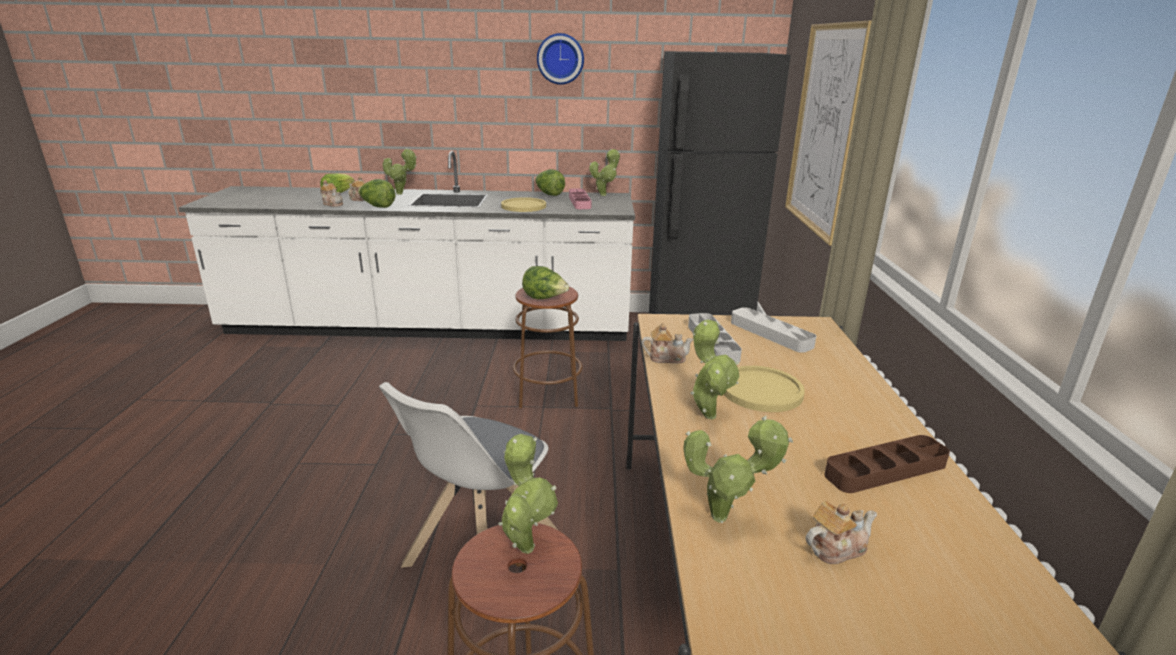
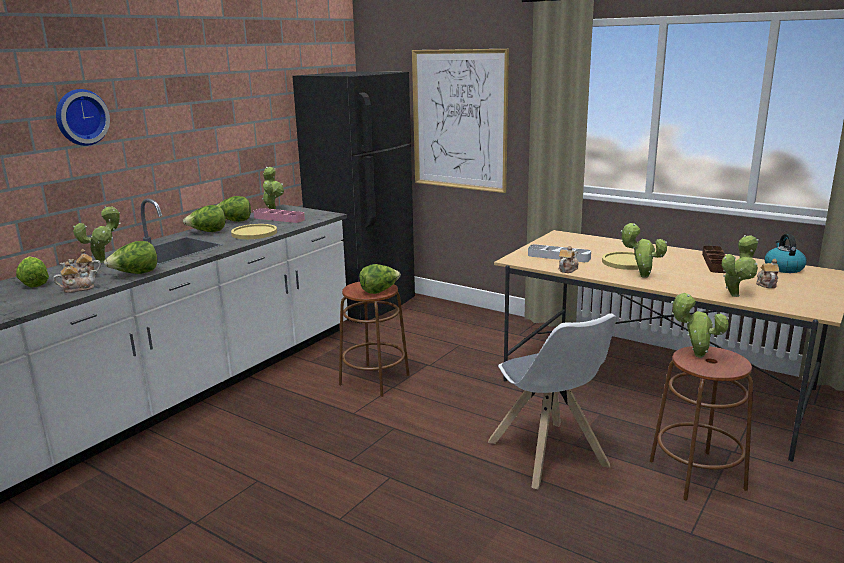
camera: 55 degrees left, 5 degrees down
wall clock [537,33,584,84] -> wall clock moved to [56,89,110,146]
grey tray [731,307,816,353] -> none
none -> lettuce [183,205,226,232]
none -> kettle [765,234,807,273]

